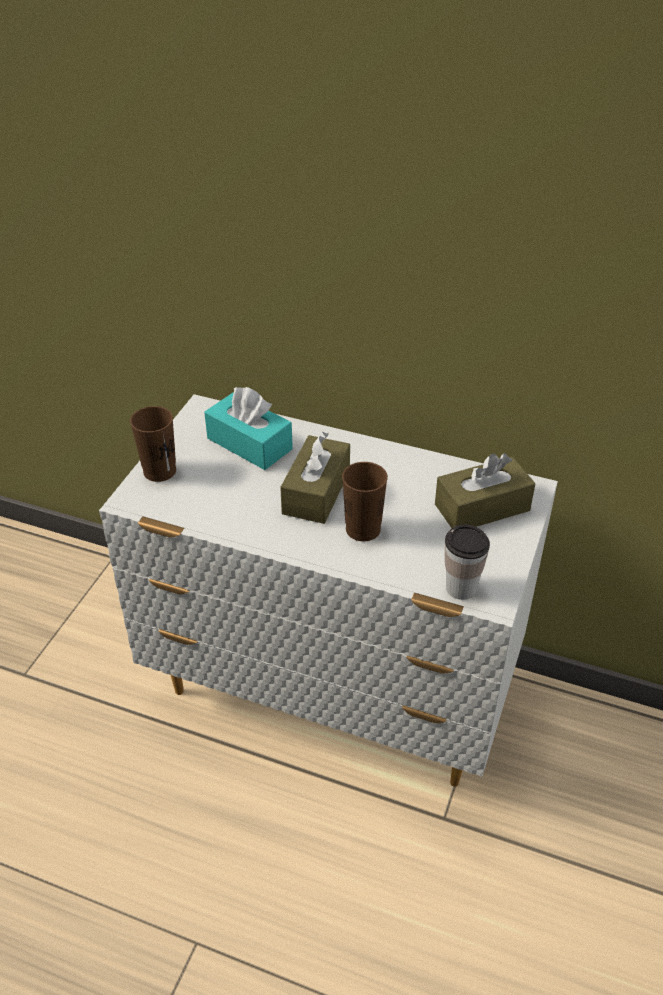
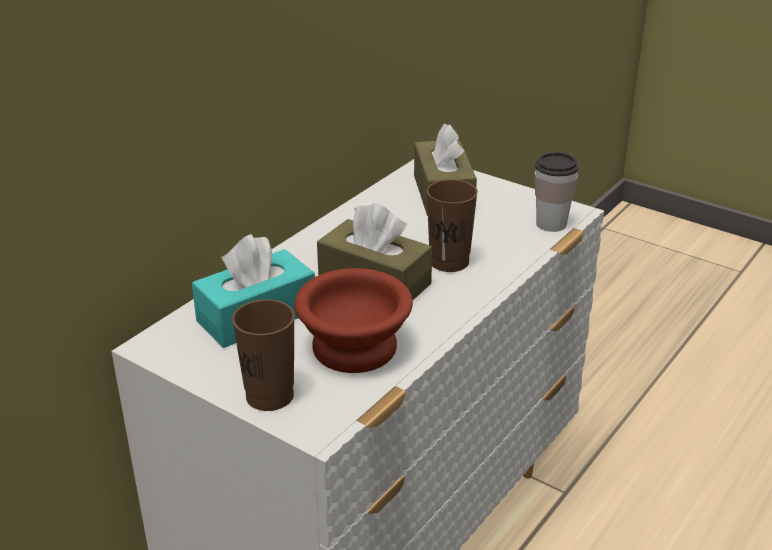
camera: 75 degrees left, 10 degrees down
none -> brown bowl [294,268,413,373]

